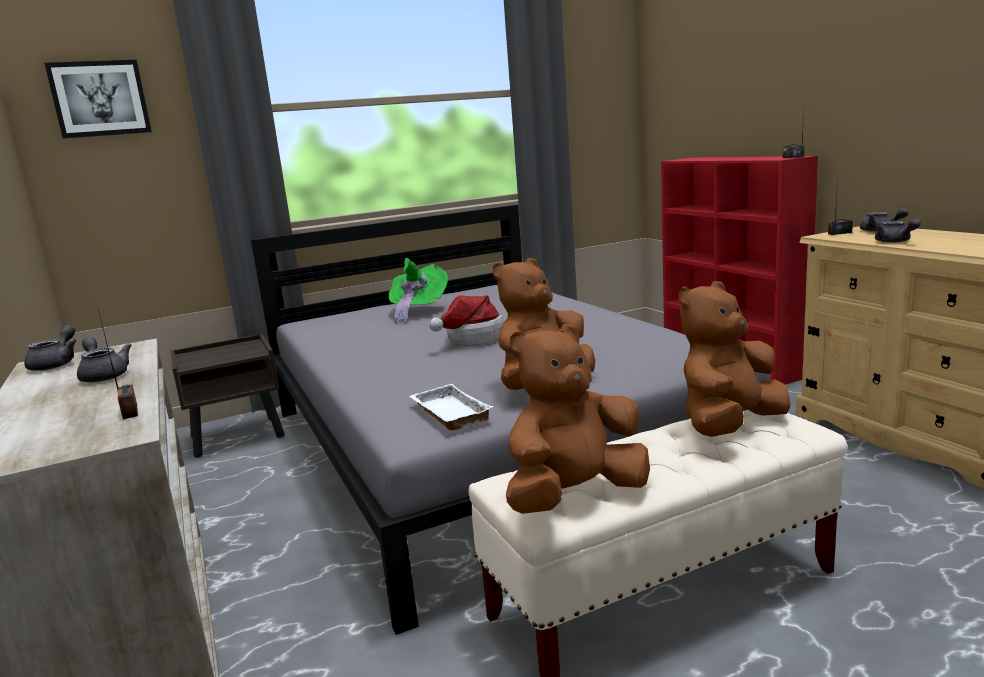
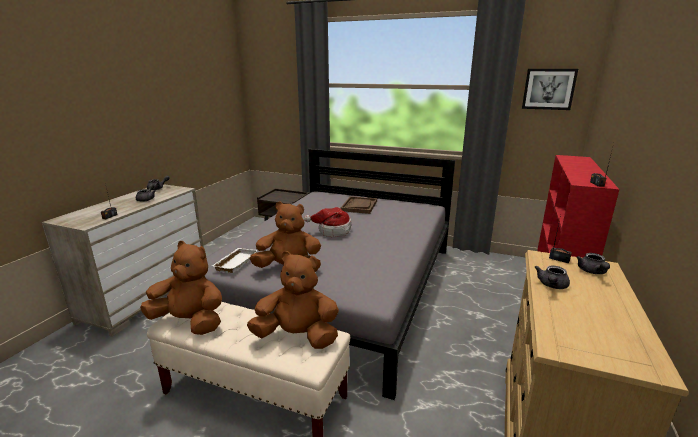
camera: 45 degrees right, 5 degrees up
picture [44,60,152,138] -> picture moved to [522,69,578,110]
green hat [389,258,448,323] -> brown tray [341,196,377,214]

